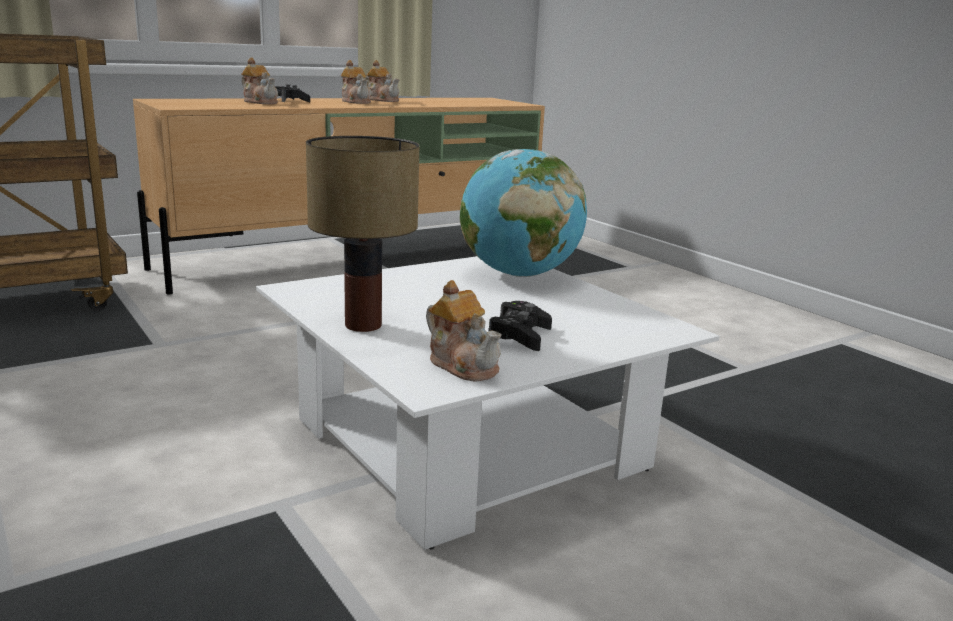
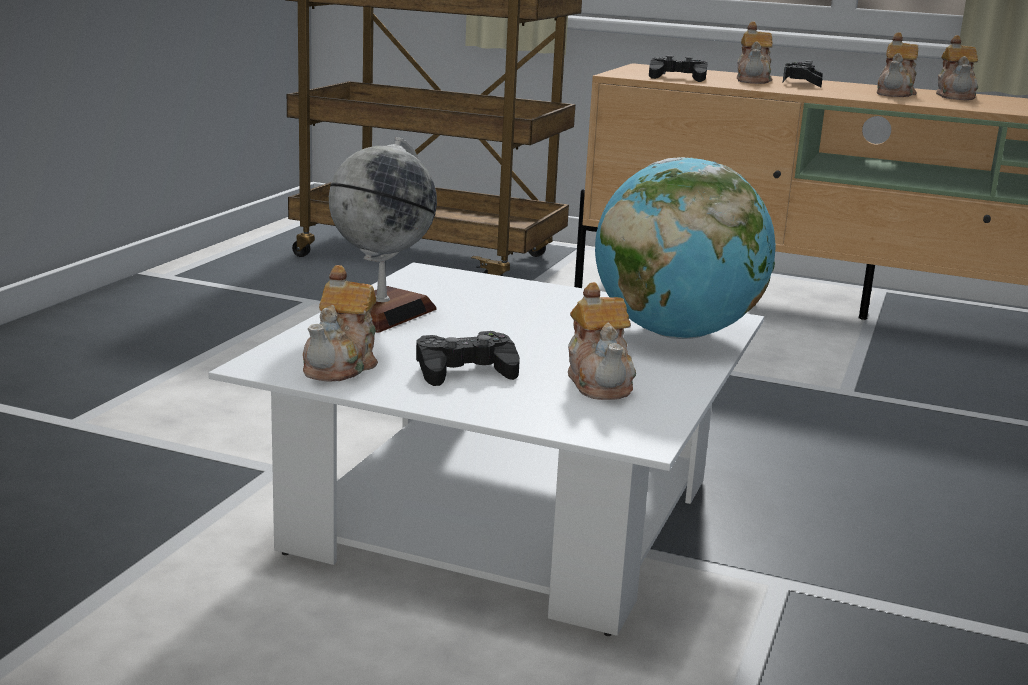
camera: 55 degrees right, 0 degrees up
table lamp [306,136,420,332] -> globe [329,137,437,333]
none -> teapot [568,282,636,400]
none -> black game controller [649,55,708,82]

